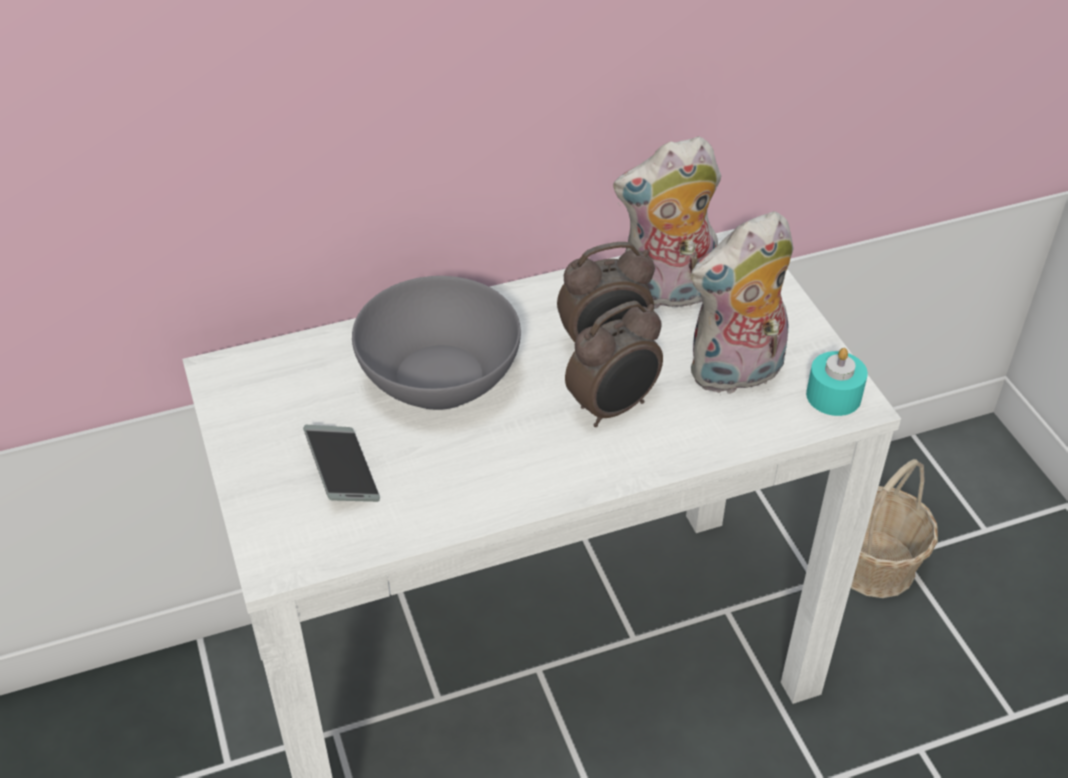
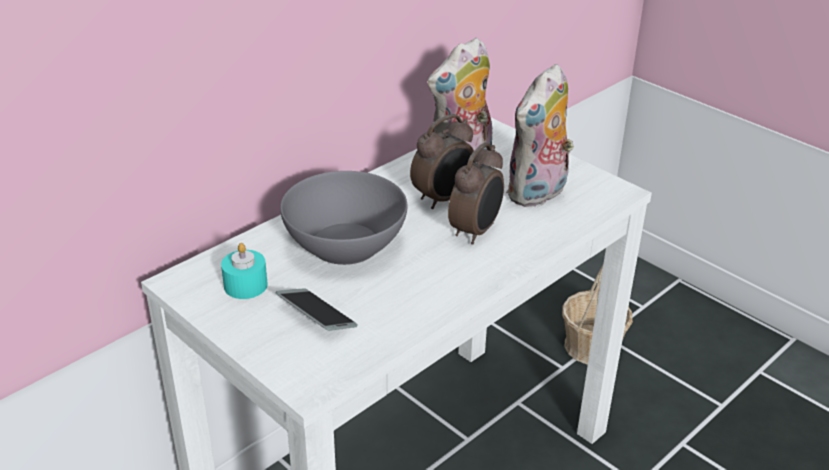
camera: 25 degrees left, 10 degrees down
turquoise candle [806,348,868,416] -> turquoise candle moved to [221,243,268,299]

